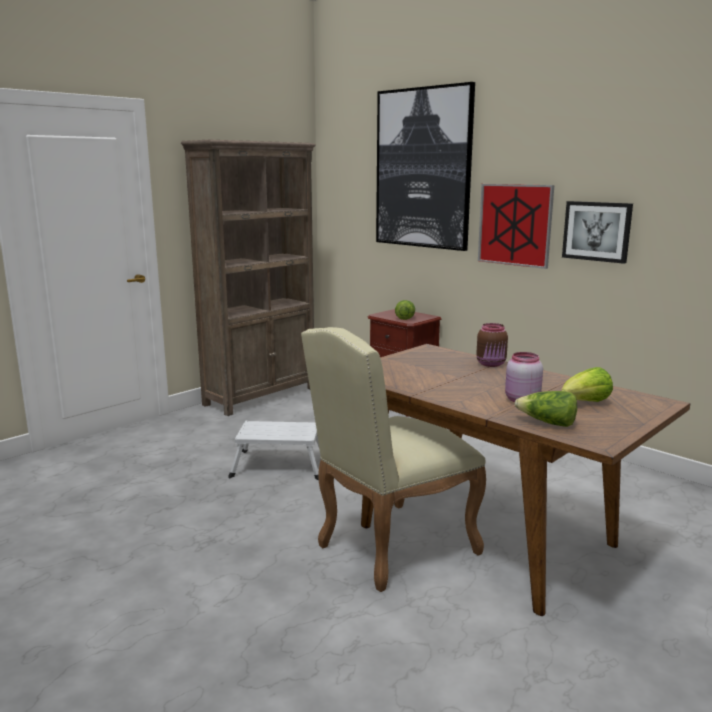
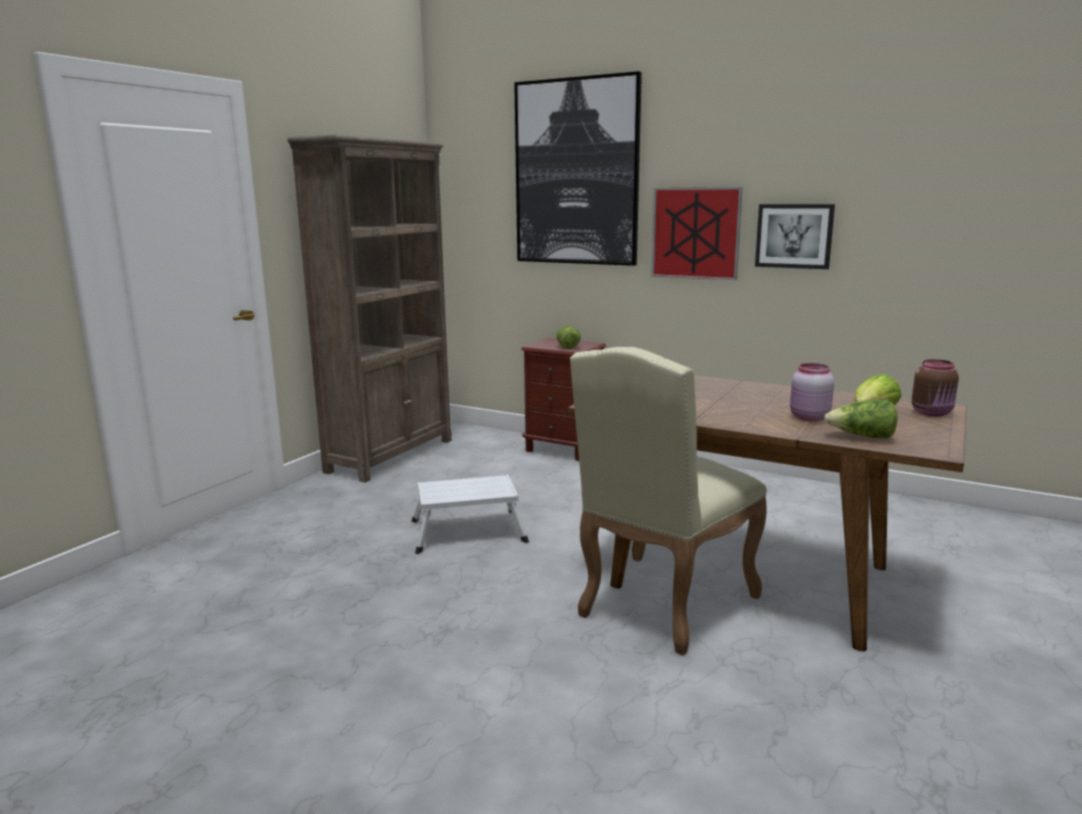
camera: 15 degrees left, 0 degrees up
brown jar [476,323,508,367] -> brown jar moved to [912,359,959,416]

